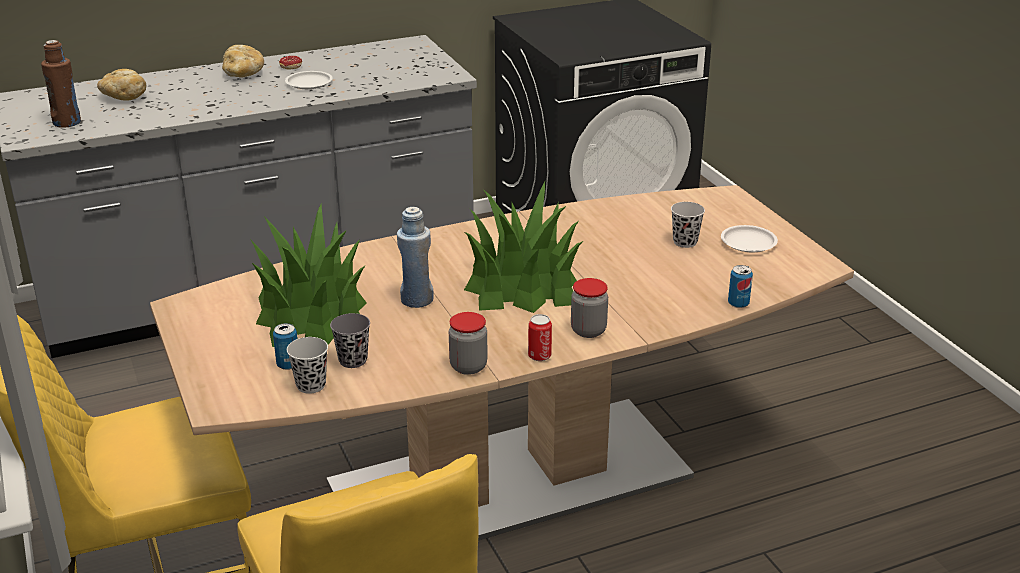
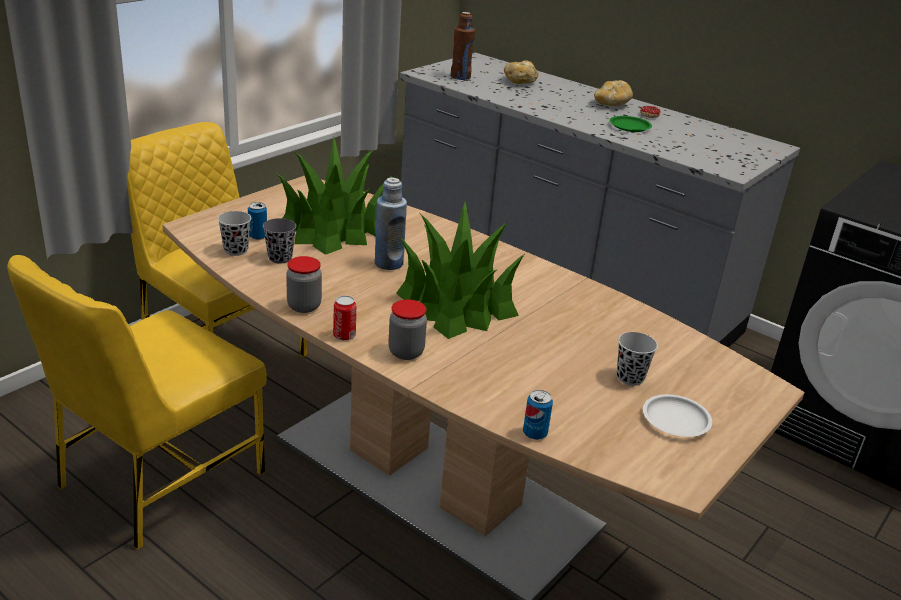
camera: 60 degrees right, 0 degrees up
white plate [285,71,333,89] -> green plate [609,116,652,132]

